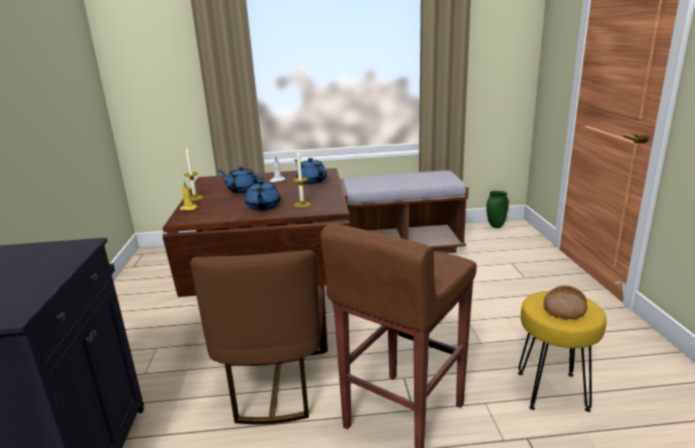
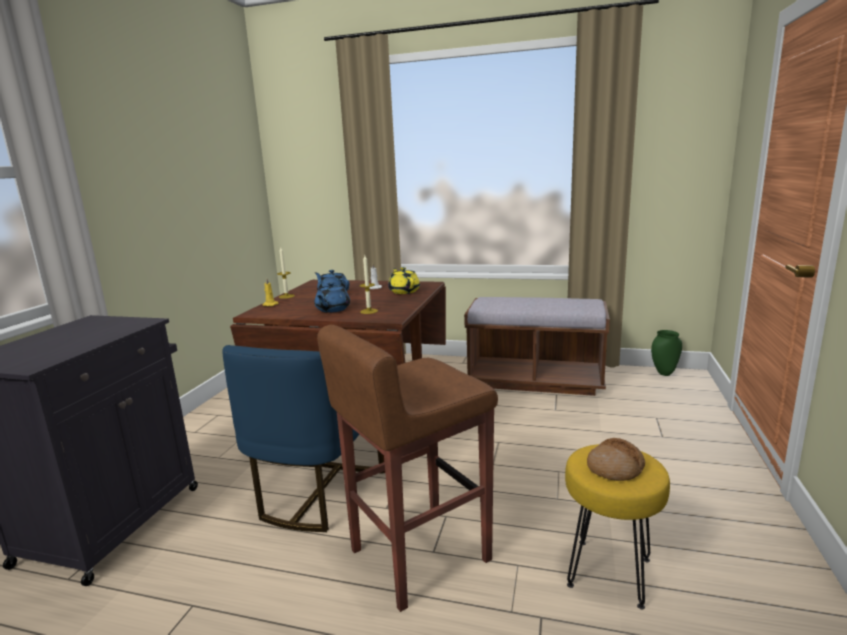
camera: 20 degrees right, 5 degrees down
brown chair [190,250,325,424] -> blue chair [222,345,384,532]
blue teapot [294,158,327,184] -> yellow teapot [388,267,420,294]

